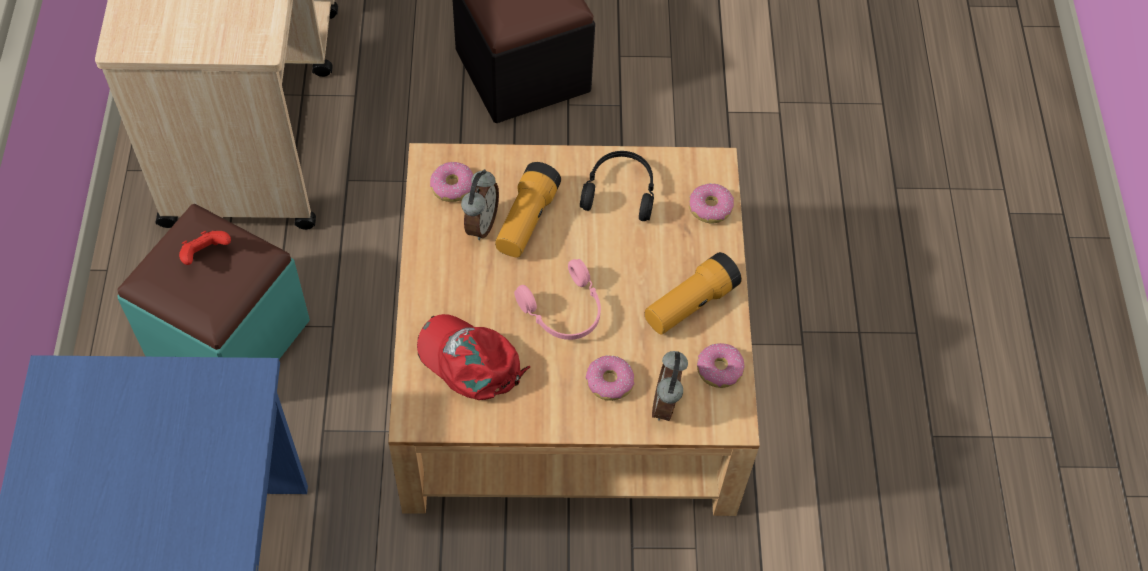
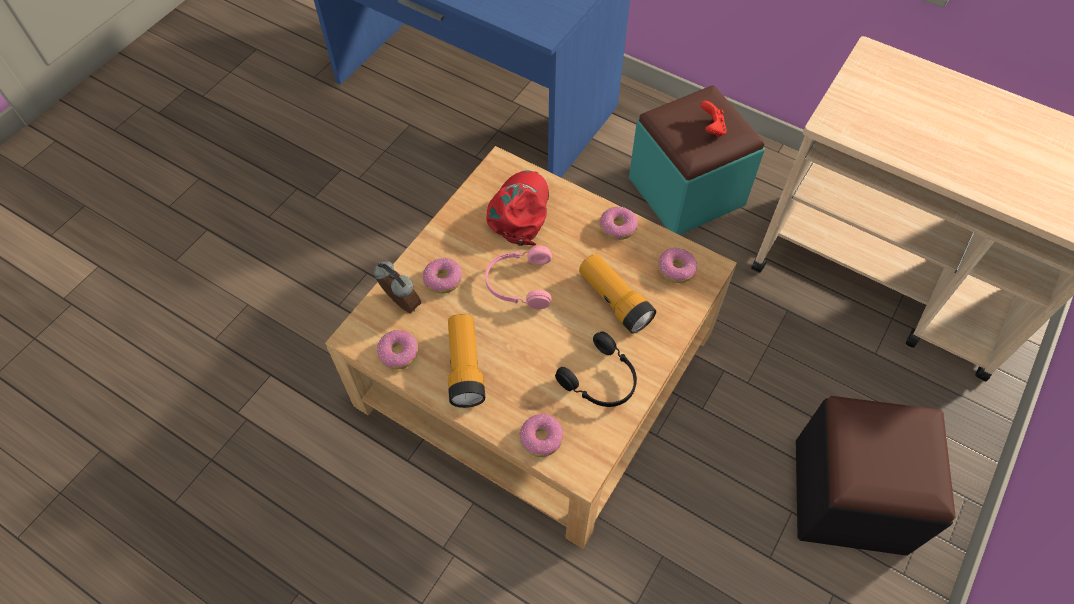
camera: 125 degrees right, 0 degrees up
red cap [417,314,530,400] -> red cap turned 60 degrees counterclockwise [487,171,549,246]
alarm clock [461,169,499,240] -> none
none -> donut [600,207,638,240]

